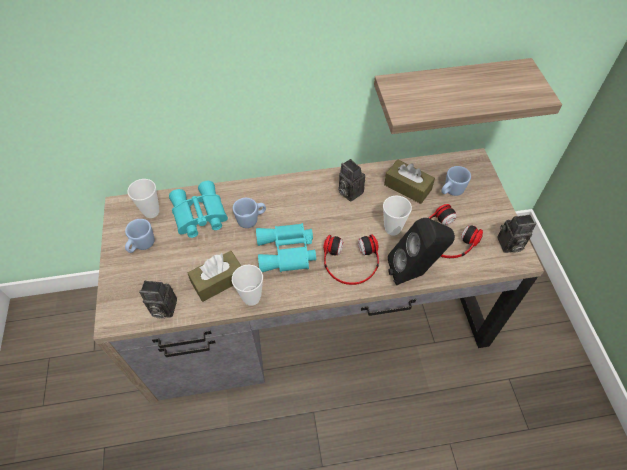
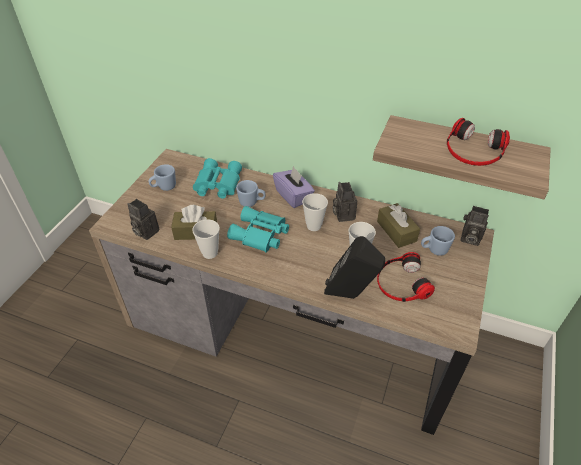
camera: 30 degrees right, 10 degrees down
cup [127,179,159,218] -> cup moved to [302,193,328,231]
headphones [323,234,379,285] -> headphones moved to [447,118,510,166]
camera [498,215,536,253] -> camera moved to [461,206,489,246]
none -> purple tissue box [273,166,315,208]

